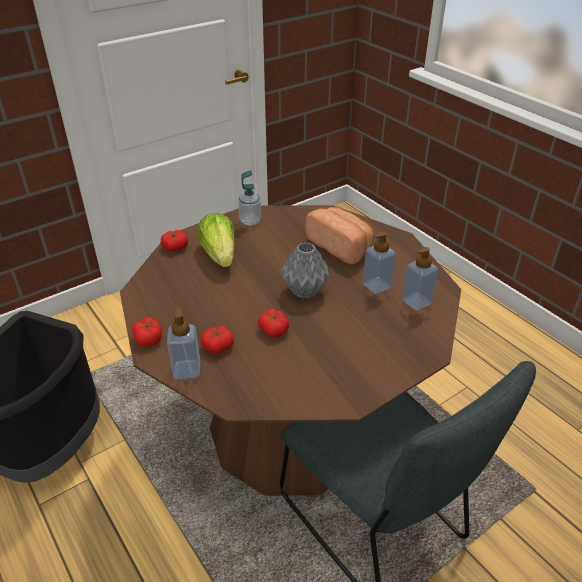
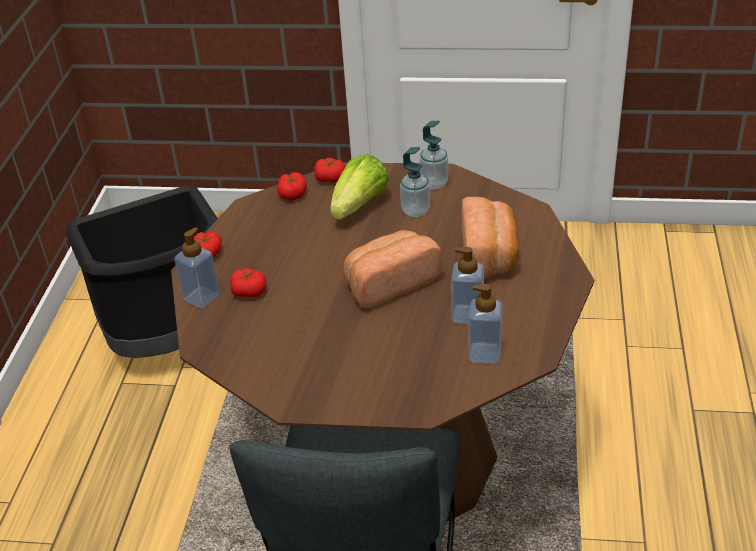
camera: 45 degrees right, 0 degrees up
tomato [258,309,289,337] -> tomato moved to [277,172,307,200]
grey vase [281,242,329,299] -> bread [343,230,442,308]
none -> soap dispenser [400,147,430,217]

